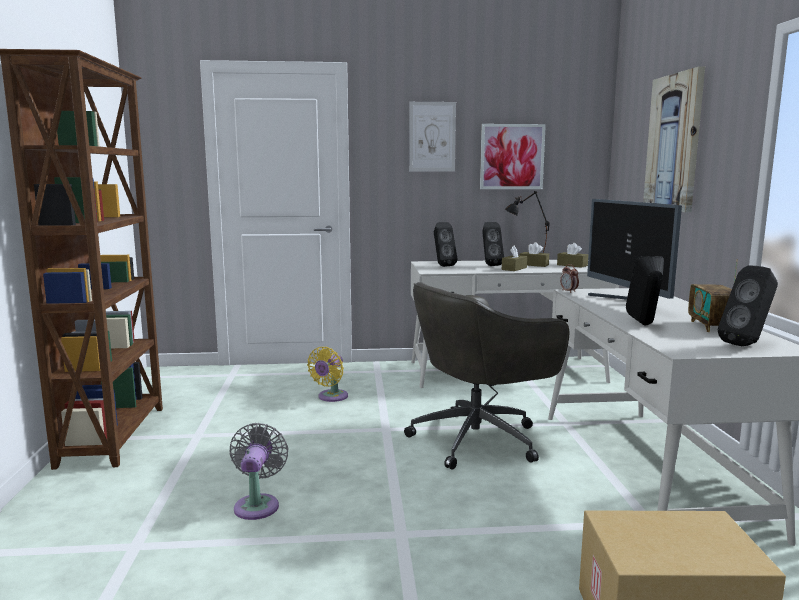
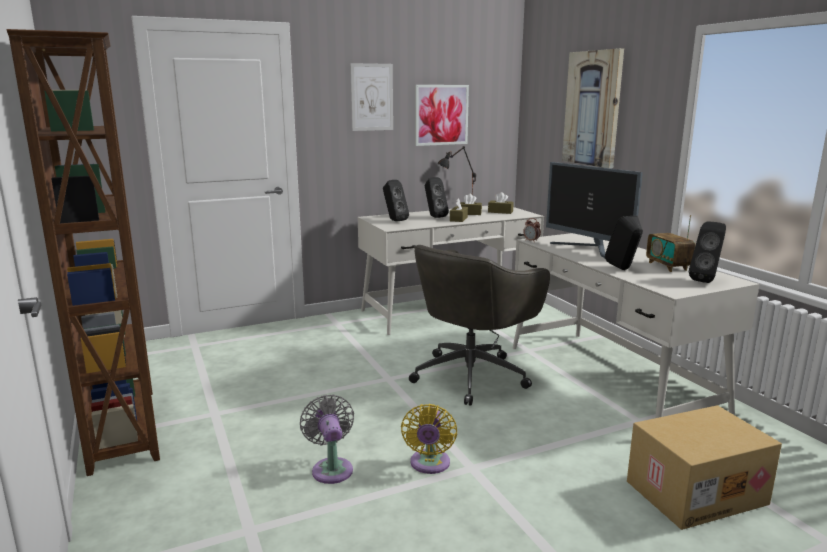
camera: 20 degrees left, 5 degrees up
yellow fan [307,347,348,402] -> yellow fan moved to [401,404,457,474]

